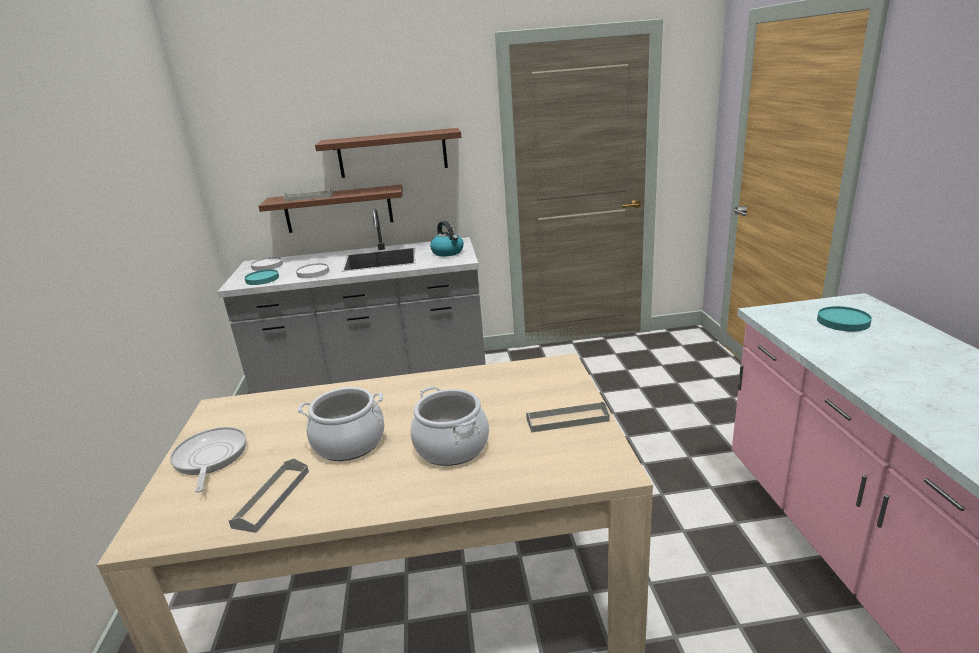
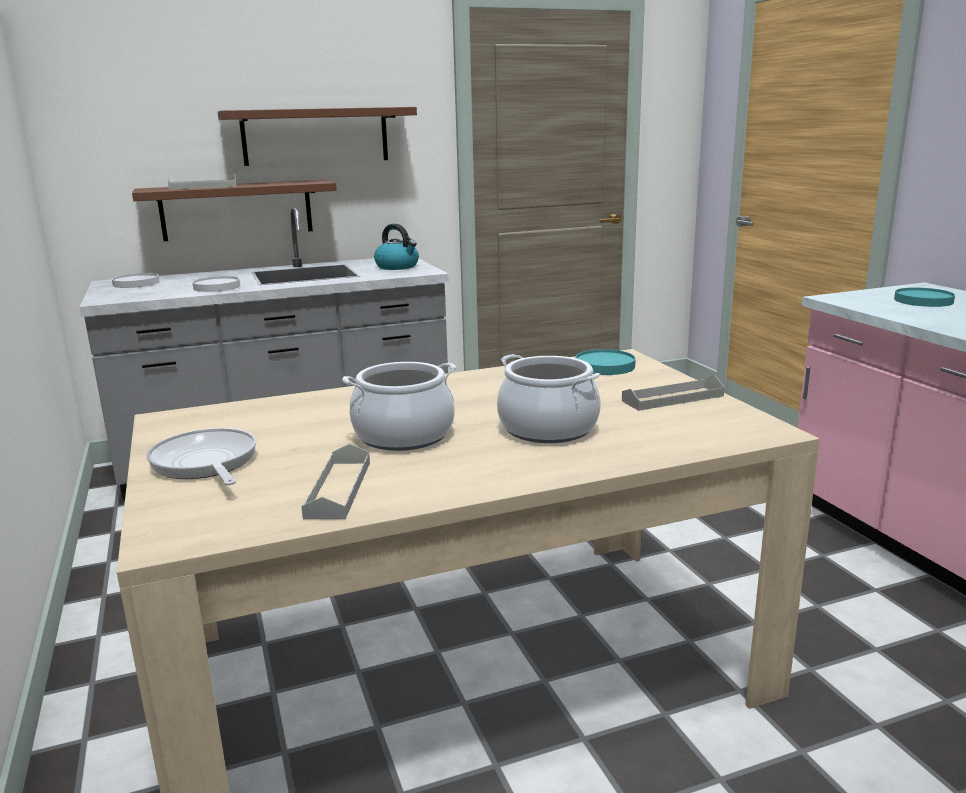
camera: 15 degrees left, 5 degrees down
turquoise plate [244,269,279,285] -> turquoise plate moved to [575,349,636,375]

